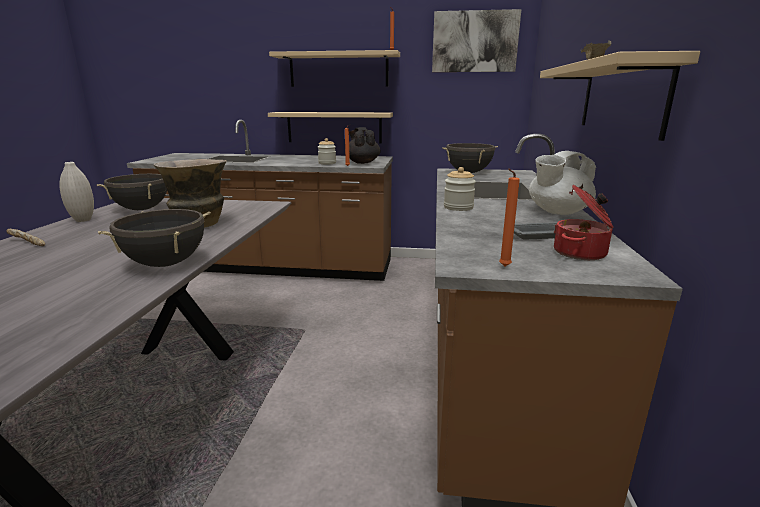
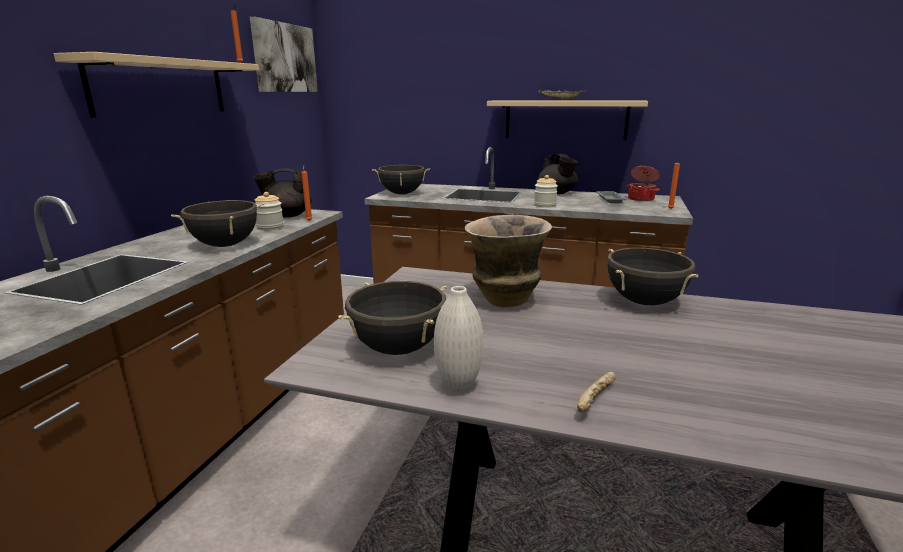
camera: 80 degrees left, 0 degrees up
beige shelf [268,112,393,143] -> none
white teapot [529,151,596,215] -> black teapot [537,154,578,194]
none -> black cooking pot [171,200,264,247]

